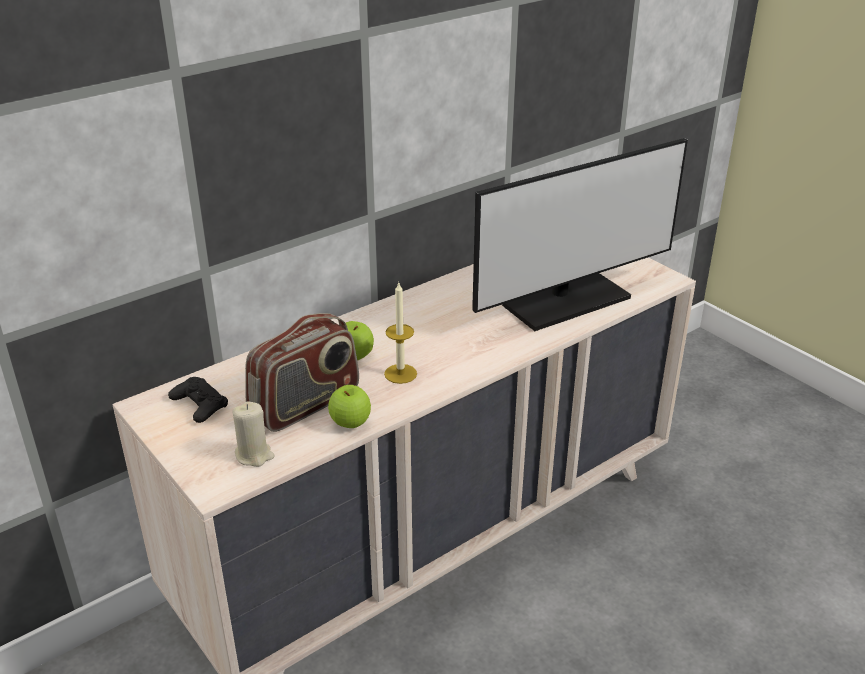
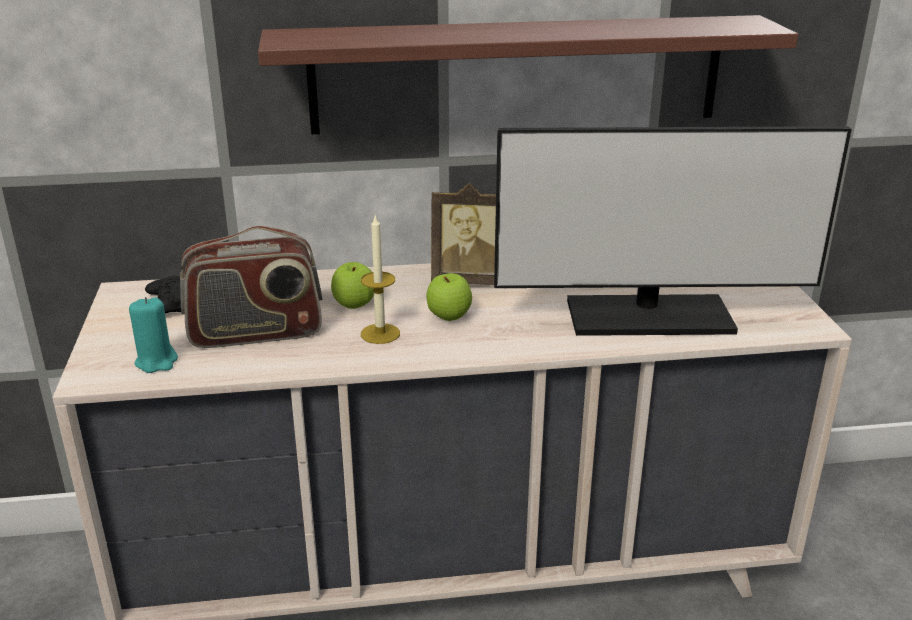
camera: 30 degrees right, 5 degrees down
beige candle [232,401,275,467] -> turquoise candle [129,297,178,373]
apple [328,385,371,428] -> apple moved to [426,273,472,321]
none -> shelf [258,15,798,134]
none -> picture frame [431,183,496,285]

